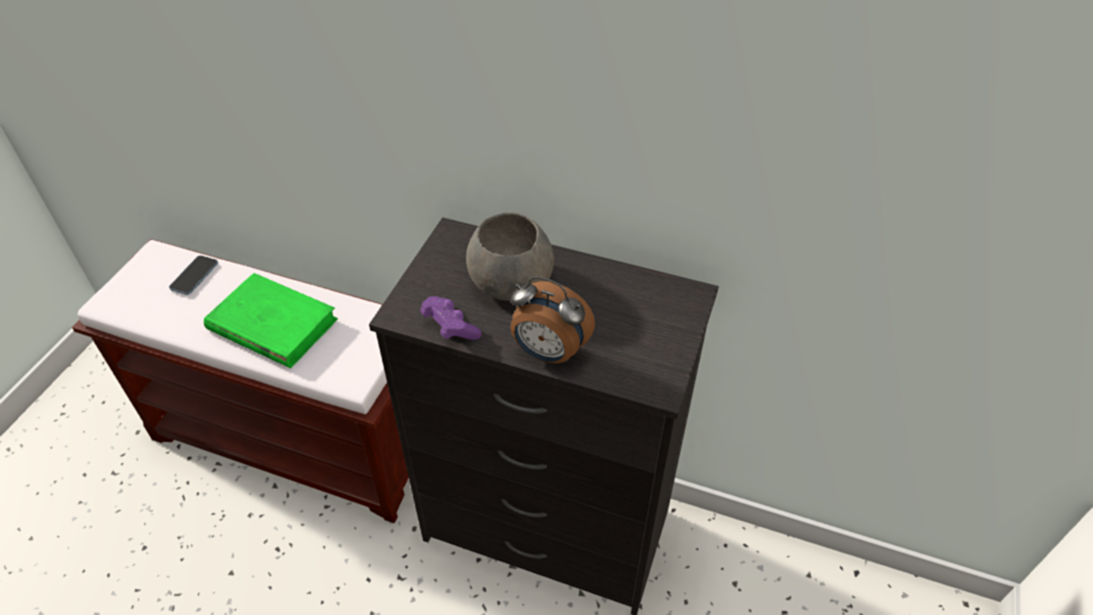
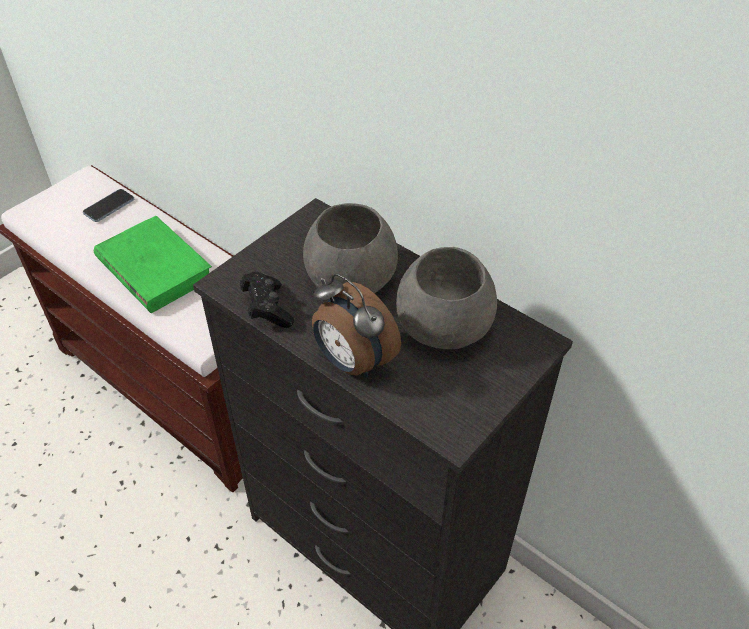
camera: 20 degrees right, 0 degrees up
purple game controller [420,296,482,340] -> black game controller [240,272,294,328]
none -> grey bowl [396,247,497,349]

